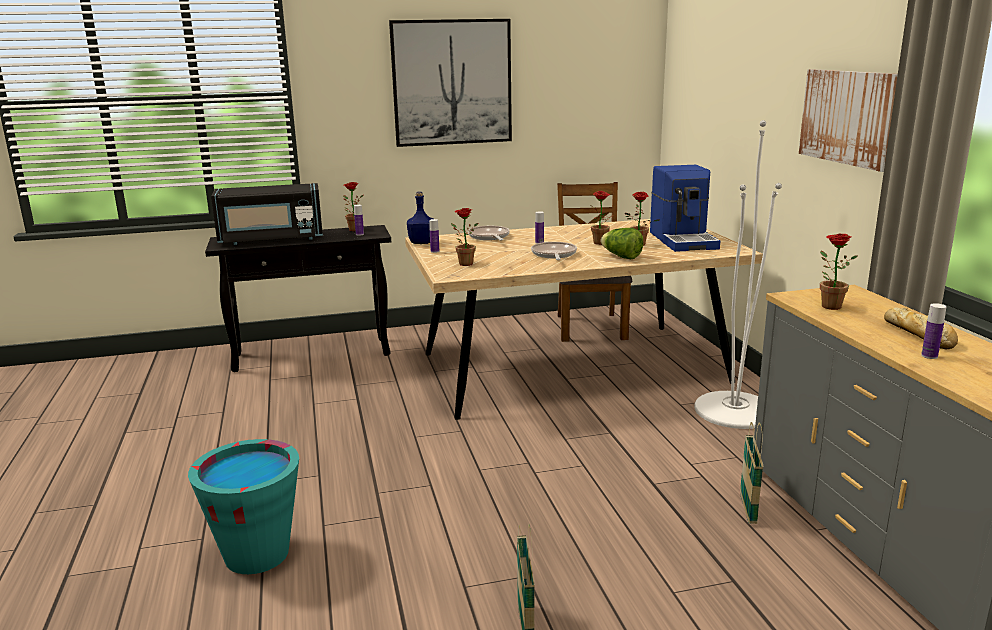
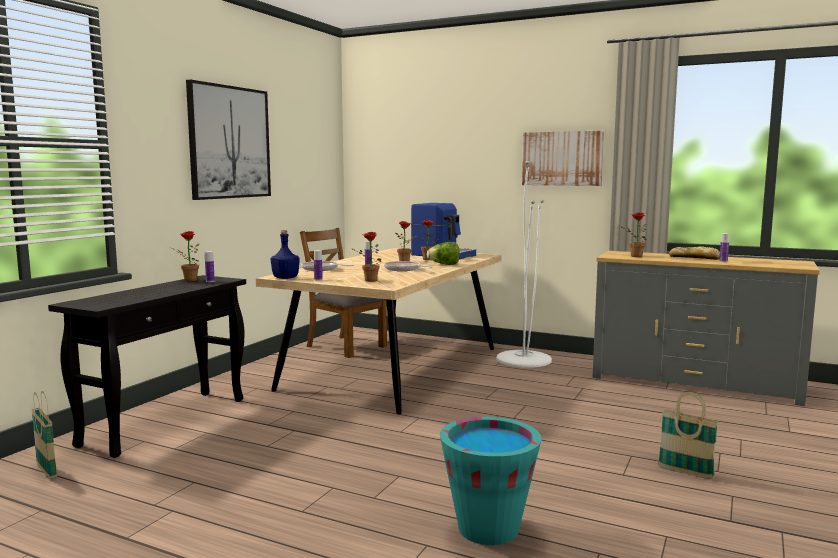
camera: 50 degrees left, 10 degrees down
black microwave [211,183,323,245] -> none
basket [740,422,763,524] -> basket moved to [32,391,57,479]

